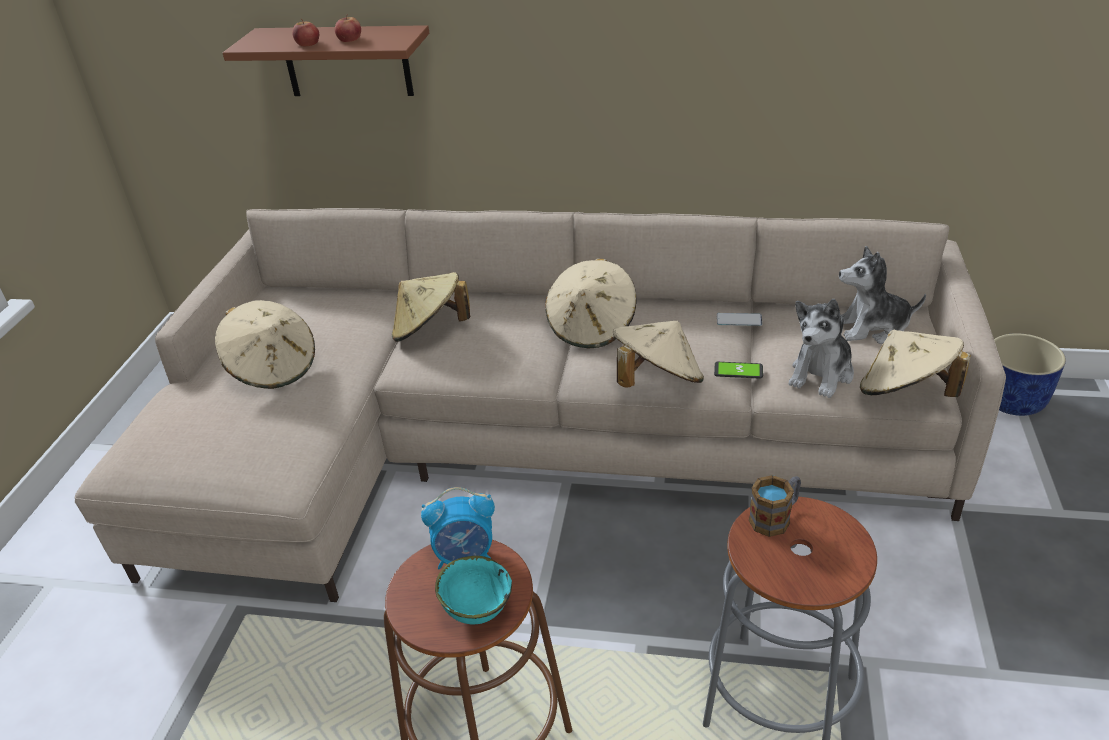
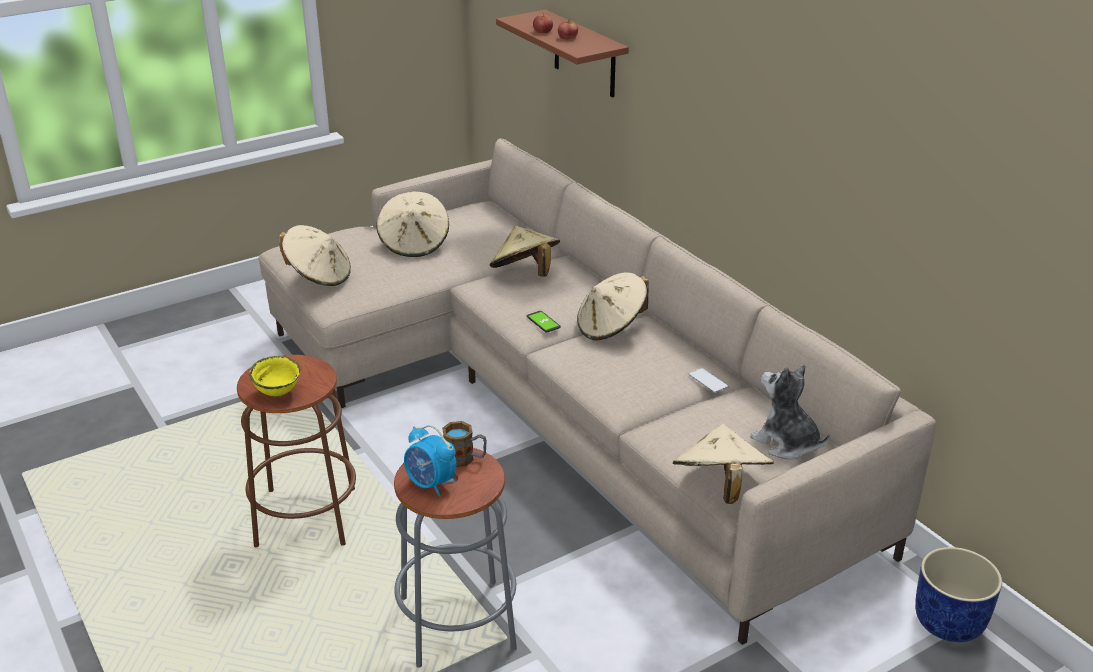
camera: 45 degrees right, 5 degrees down
alarm clock [421,487,495,569] -> alarm clock moved to [404,425,456,496]
turquoise bowl [435,556,512,625] -> yellow bowl [249,356,300,397]
beige hat [613,321,704,388] -> beige hat moved to [279,225,351,286]
phone [714,362,763,379] -> phone moved to [527,311,561,333]
plush toy [788,299,854,398] -> none

